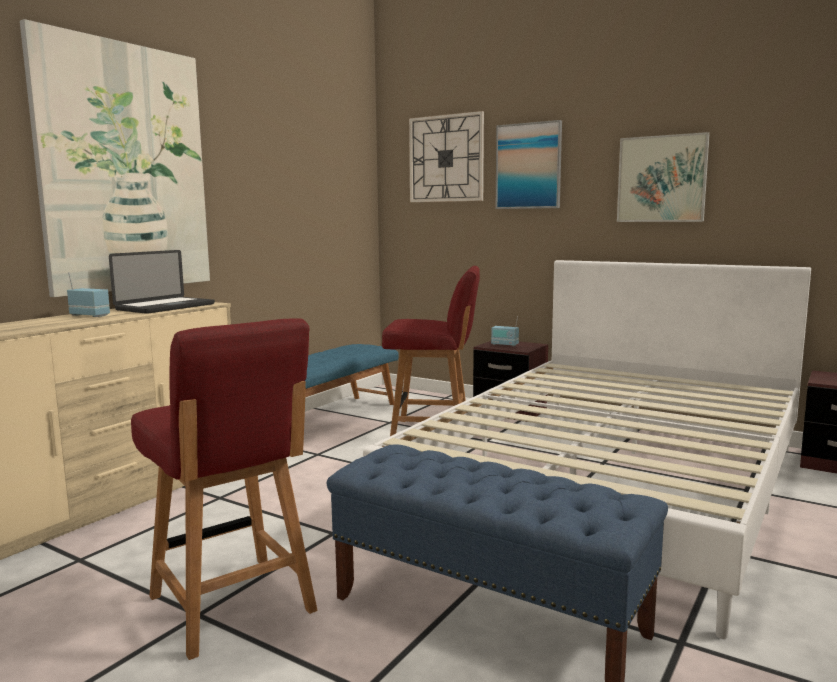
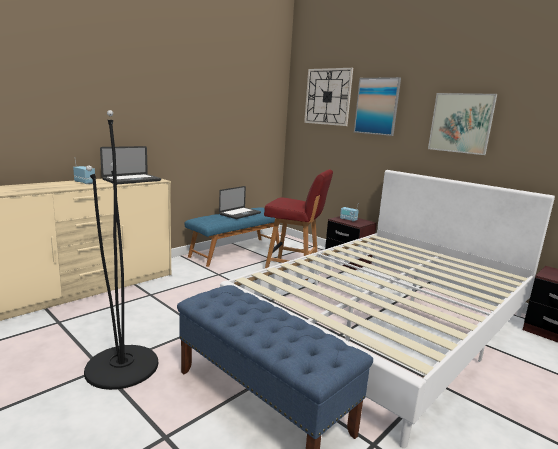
camera: 10 degrees right, 5 degrees up
picture [20,19,210,297] -> none
red chair [131,318,317,660] -> black floor lamp [84,110,158,390]
none -> laptop [219,186,261,219]

